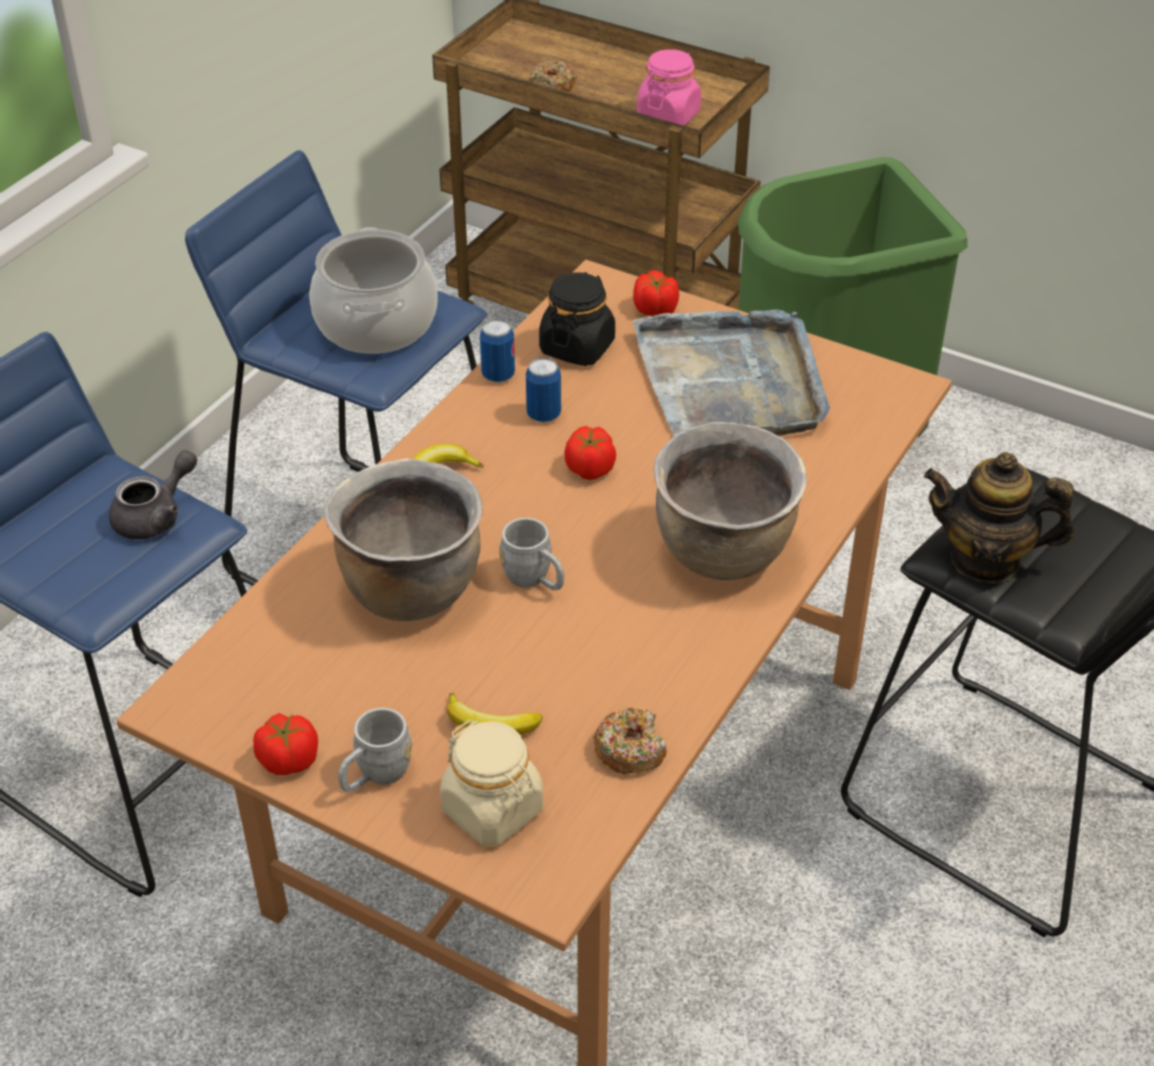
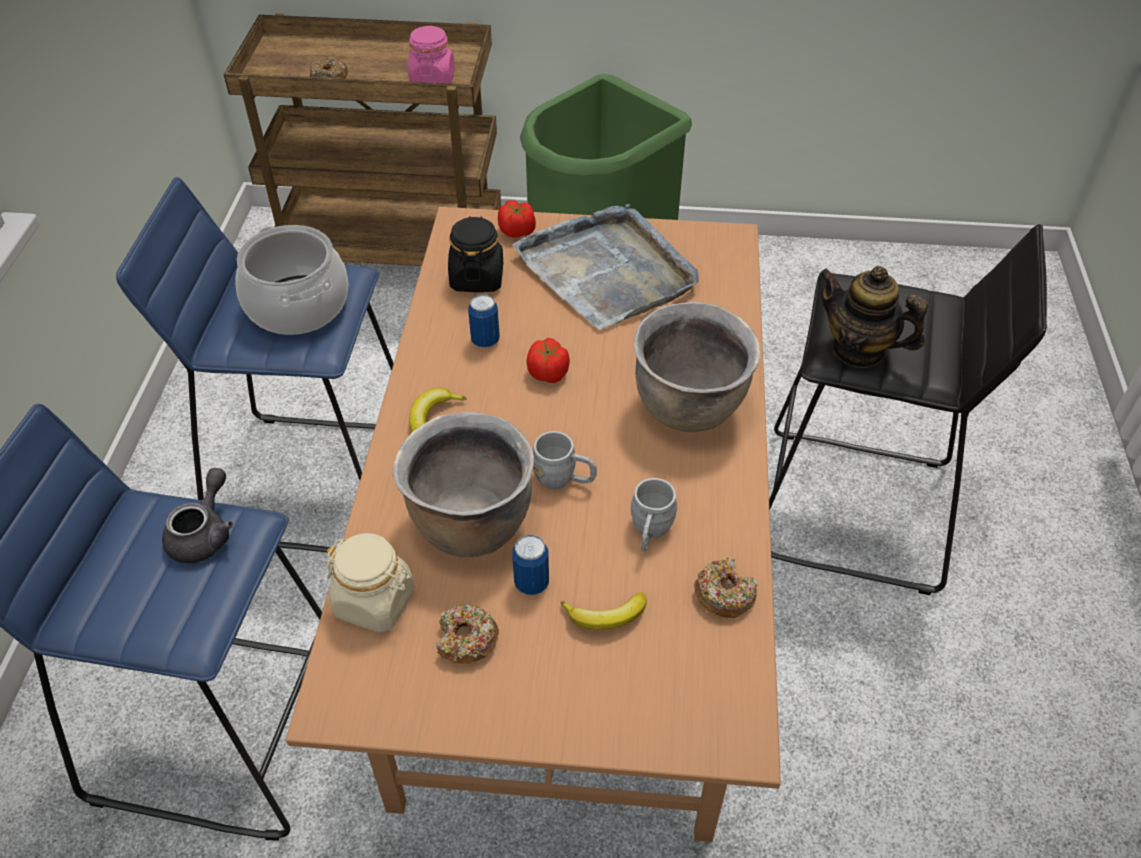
camera: 25 degrees left, 5 degrees up
tomato [253,713,318,776] -> none
grey mug [338,708,412,792] -> grey mug moved to [631,478,677,551]
beige jar [440,720,543,846] -> beige jar moved to [325,533,415,633]
can [480,319,515,383] -> can moved to [512,535,549,595]
teapot [924,452,1074,583] -> teapot turned 45 degrees clockwise [819,266,928,368]
none -> donut [436,604,499,663]

